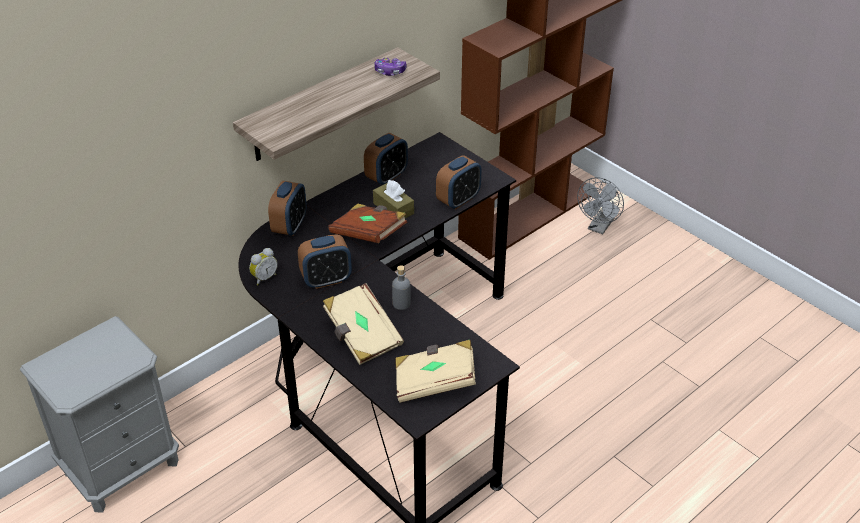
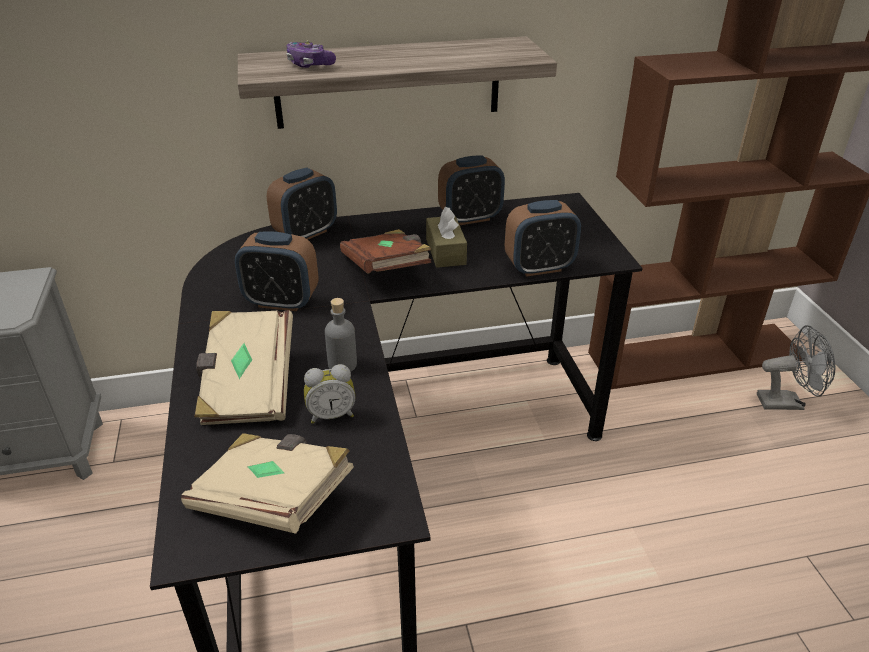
camera: 30 degrees right, 5 degrees down
alarm clock [249,248,278,285] -> alarm clock moved to [304,364,356,424]
game controller [374,57,407,76] -> game controller moved to [287,40,336,68]
grey fan [577,177,624,234] -> grey fan turned 150 degrees counterclockwise [757,325,836,410]

